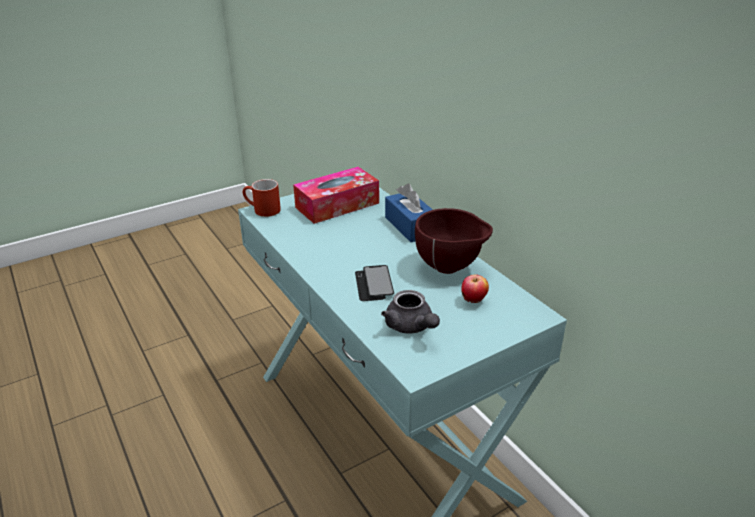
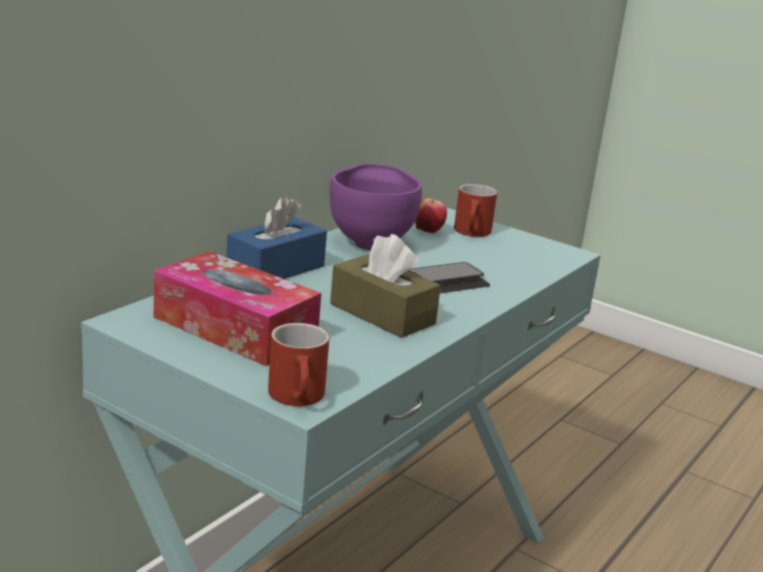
camera: 115 degrees left, 10 degrees down
grey teapot [381,290,440,334] -> none
brown bowl [415,208,493,274] -> purple bowl [330,163,422,250]
none -> brown tissue box [330,234,441,338]
none -> red mug [454,184,497,237]

